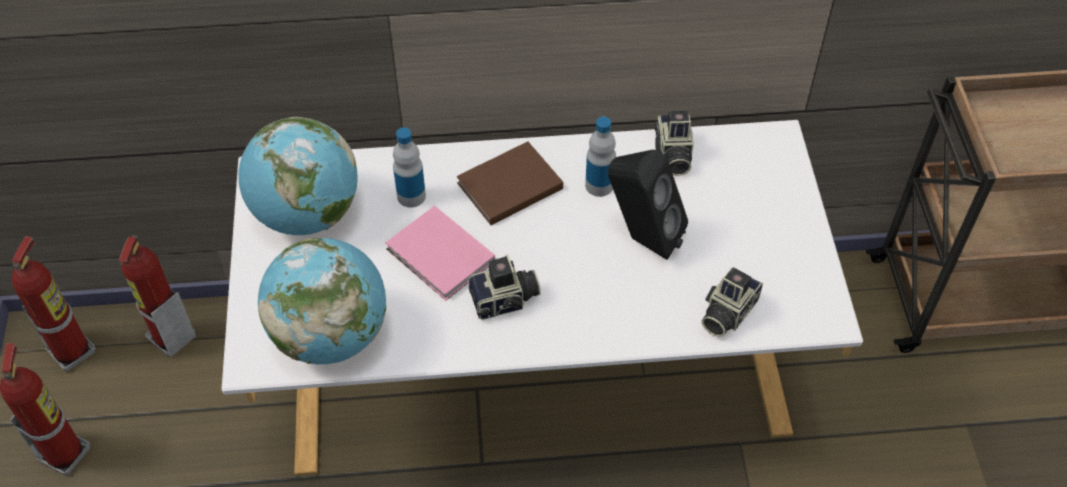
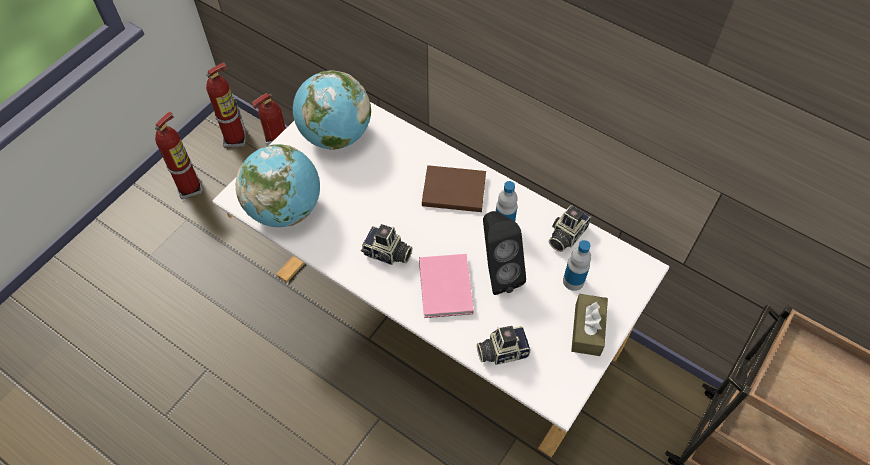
camera: 40 degrees right, 5 degrees up
pink book [385,206,495,301] -> pink book moved to [419,254,474,318]
bottle [393,127,426,208] -> bottle moved to [563,240,591,291]
none -> brown tissue box [571,294,608,356]

